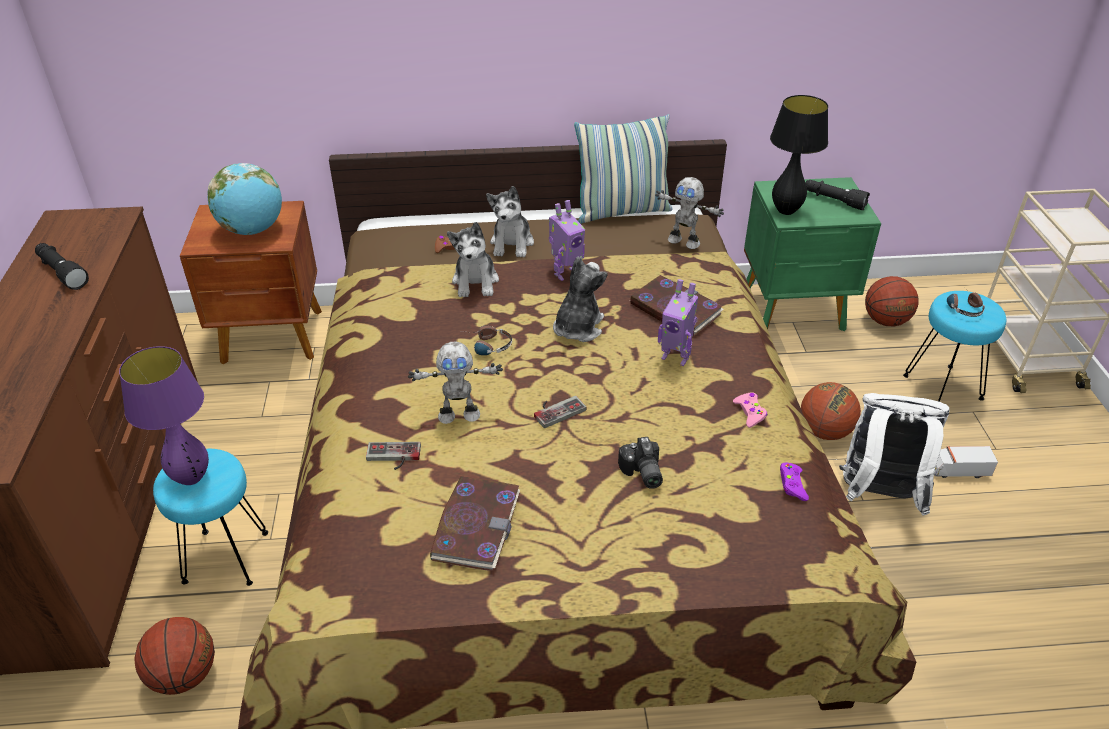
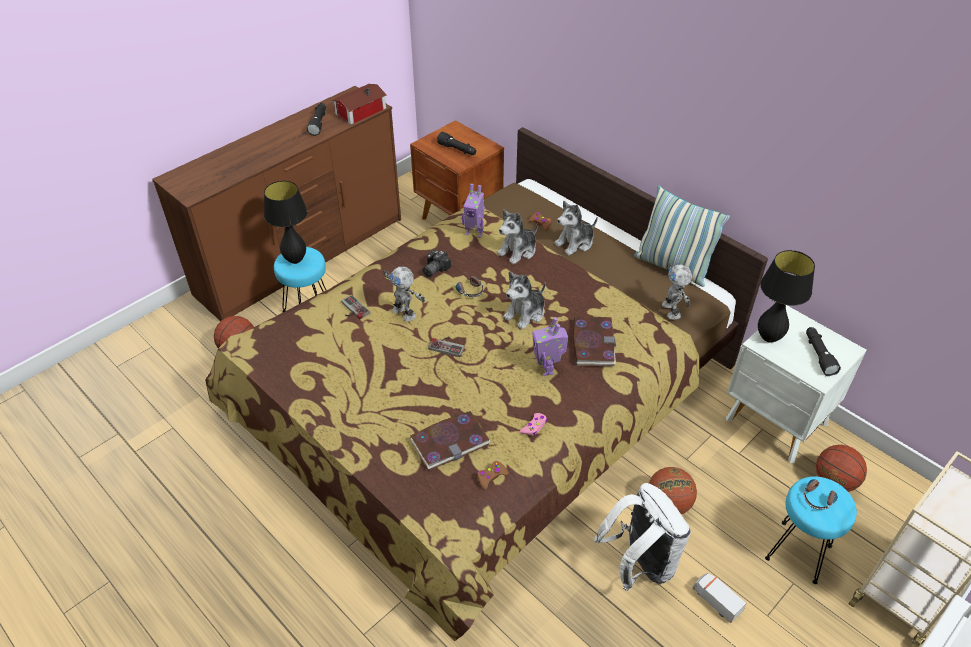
camera: 50 degrees right, 5 degrees up
purple table lamp [119,346,209,485] -> black table lamp [264,181,308,264]
globe [208,163,282,235] -> black flashlight [437,132,476,155]
book [430,476,520,571] -> book moved to [410,411,491,470]
toy robot [549,200,585,281] -> toy robot moved to [462,184,485,238]
plush toy [553,257,607,342] -> plush toy turned 150 degrees clockwise [503,271,546,330]
camera [618,437,663,489] -> camera moved to [423,250,451,277]
green nightstand [744,177,881,331] -> white nightstand [726,305,867,463]
purple game controller [780,463,809,501] -> brown game controller [477,461,509,490]
none -> toy house [332,84,387,124]

